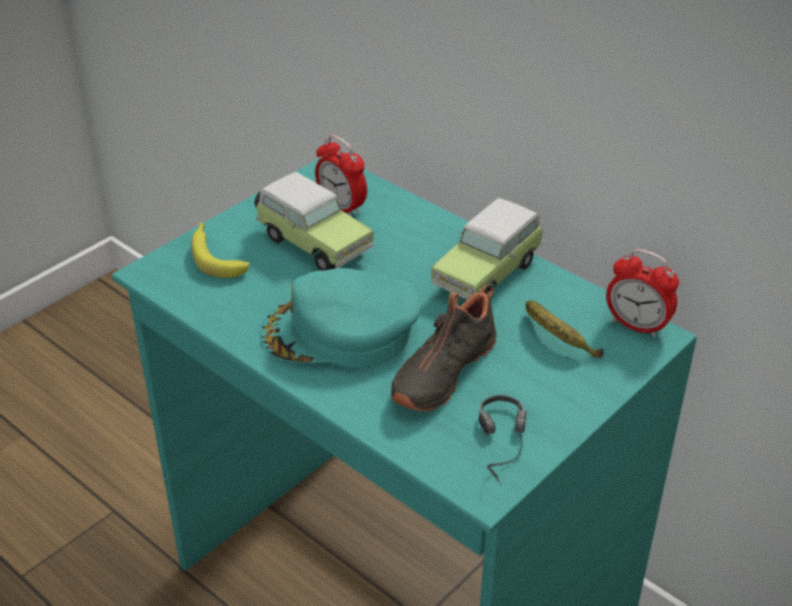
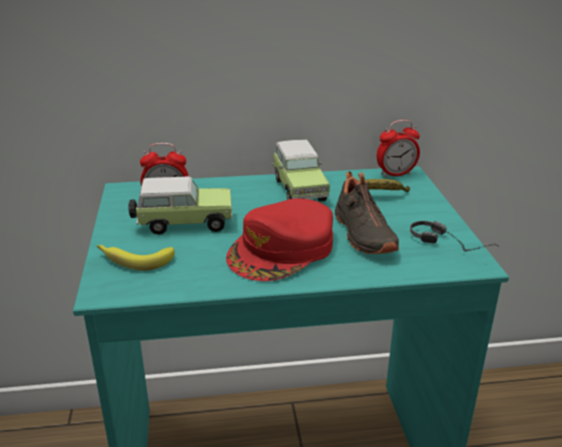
camera: 50 degrees left, 10 degrees down
turquoise cap [260,268,421,368] -> red cap [226,198,333,281]

